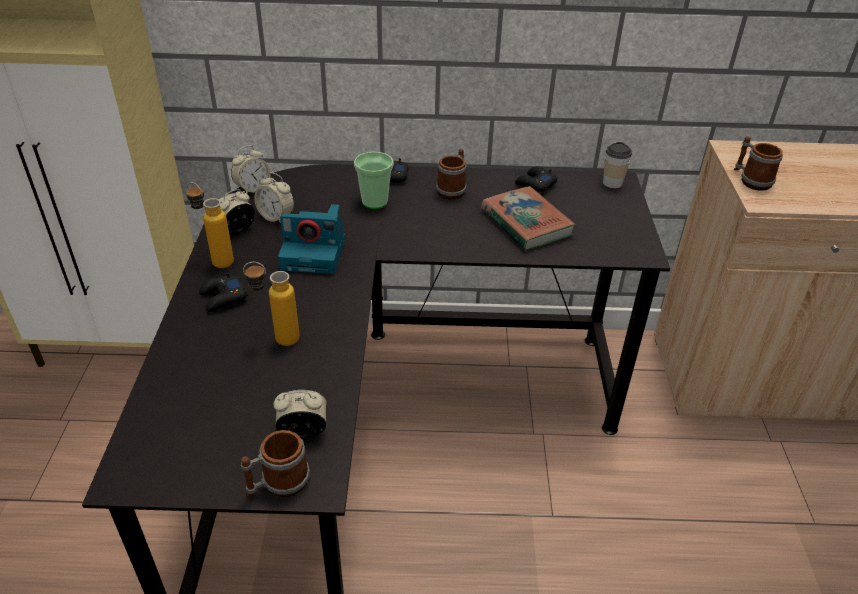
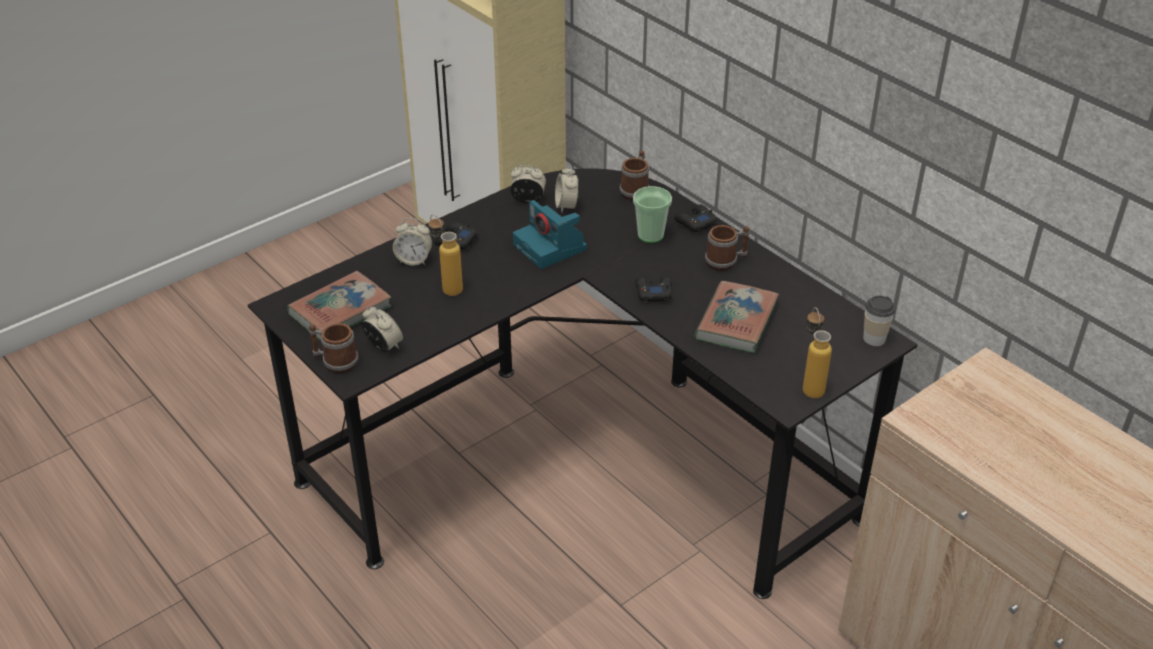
camera: 50 degrees right, 0 degrees up
bottle [186,182,234,268] -> bottle moved to [803,307,832,398]
alarm clock [231,145,271,194] -> alarm clock moved to [393,218,432,265]
black game controller [515,166,558,192] -> black game controller moved to [635,276,672,302]
mug [734,136,783,191] -> mug moved to [620,150,649,201]
none -> book [287,271,392,341]

